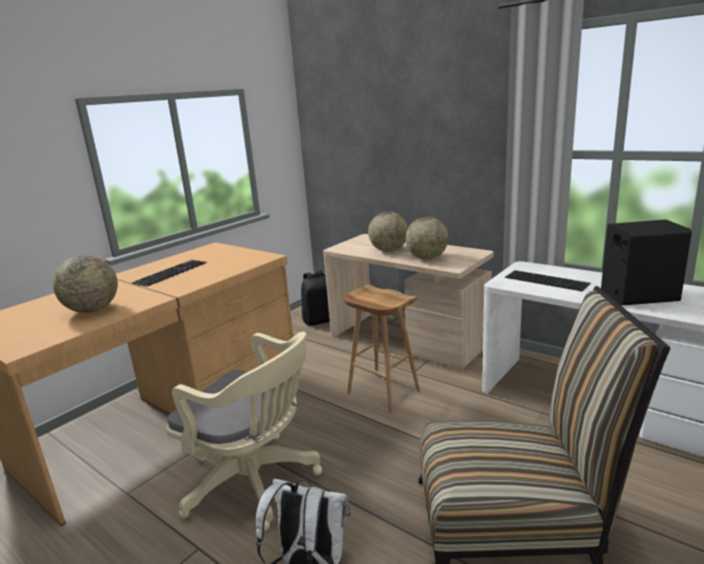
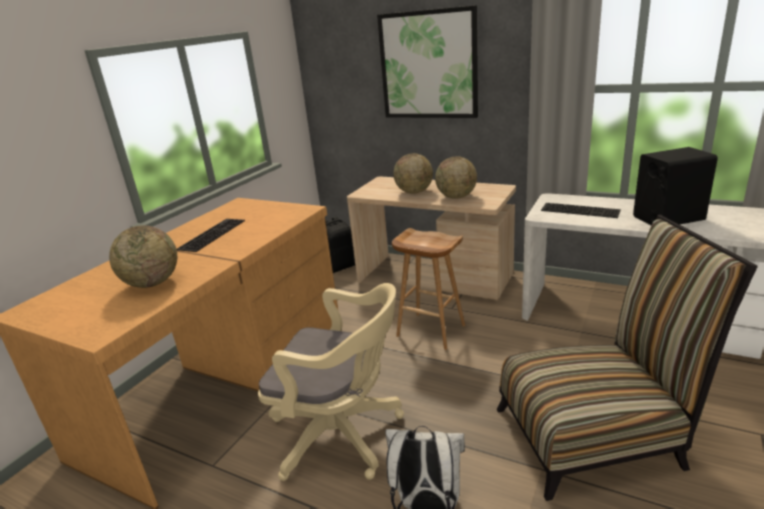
camera: 10 degrees left, 5 degrees up
none -> picture [377,5,478,118]

